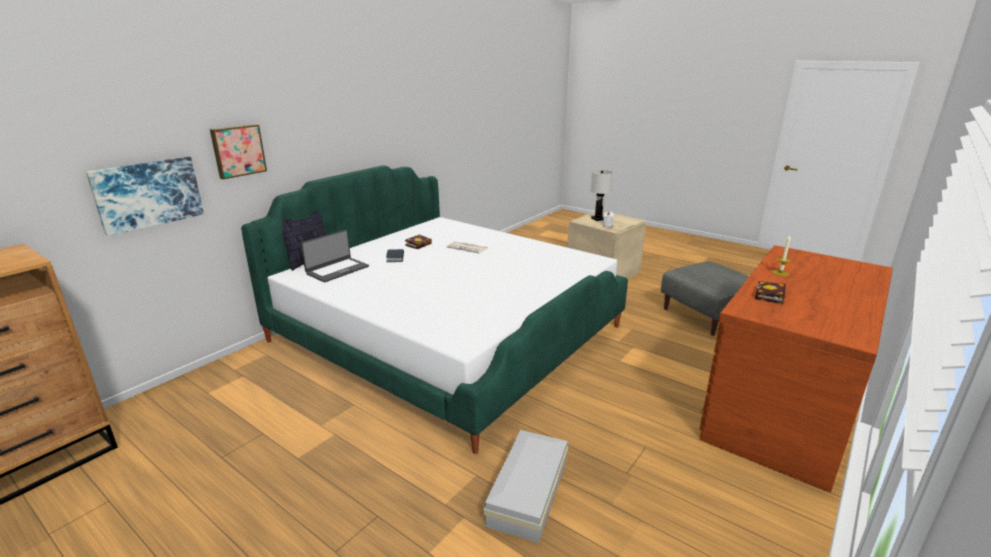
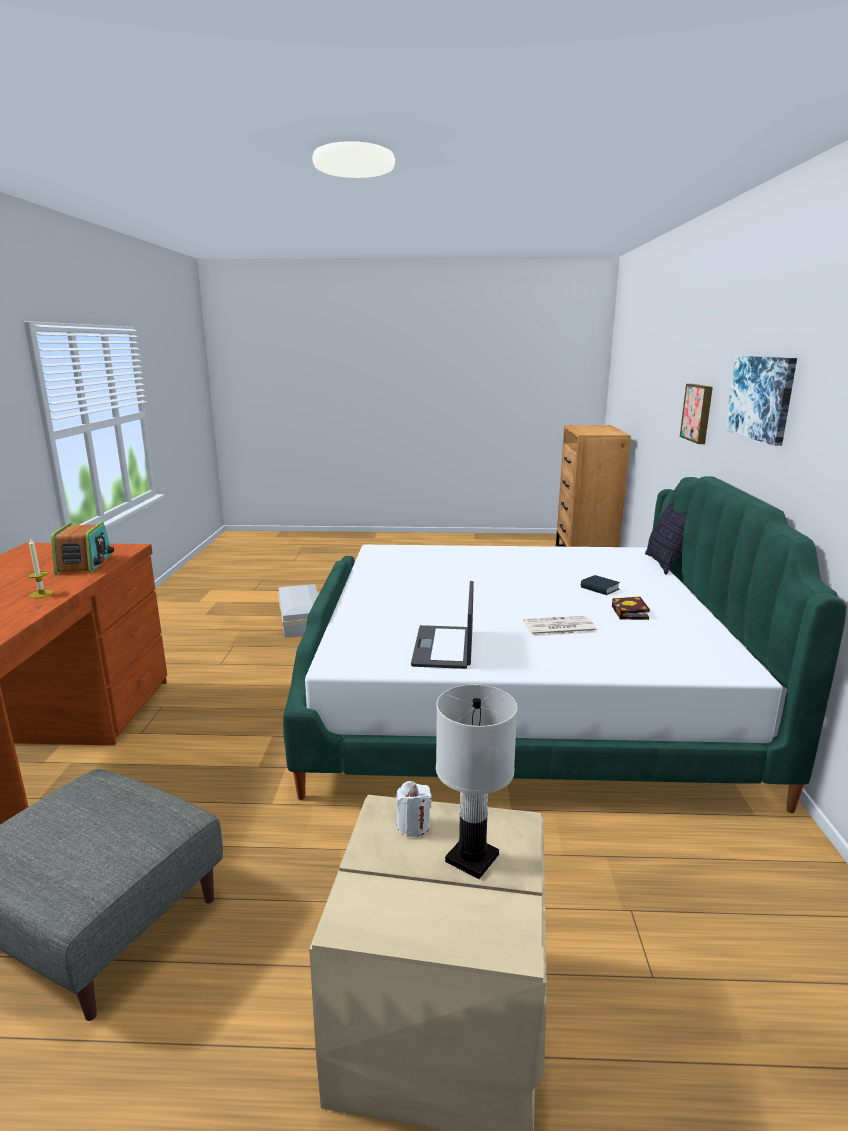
camera: 145 degrees right, 5 degrees down
picture [86,157,204,236] -> picture moved to [725,356,797,446]
laptop [301,230,369,282] -> laptop moved to [411,581,474,669]
book [755,281,786,305] -> radio [51,522,114,575]

